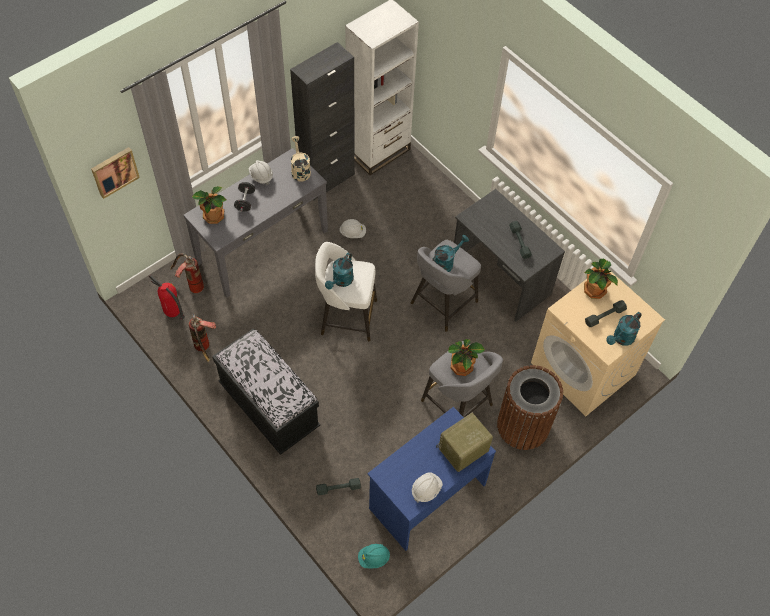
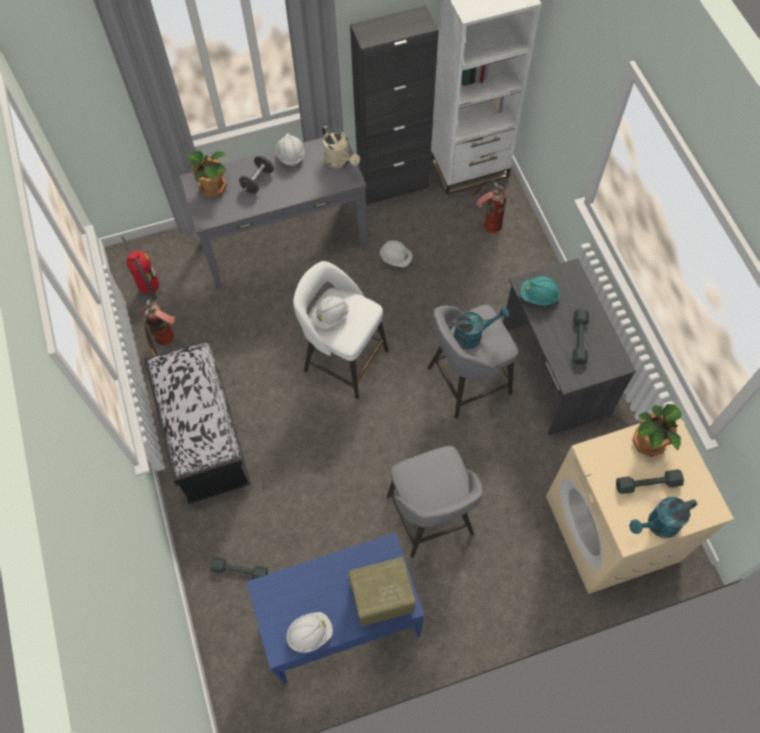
camera: 25 degrees right, 5 degrees up
picture [91,147,140,199] -> none
fire extinguisher [170,253,204,293] -> fire extinguisher moved to [470,180,507,233]
beige watering can [291,136,311,182] -> beige watering can turned 135 degrees clockwise [322,125,360,168]
turquoise watering can [325,253,354,290] -> white hard hat [312,296,349,329]
turquoise hard hat [358,544,390,569] -> turquoise hard hat moved to [520,276,560,305]
potted plant [448,339,485,376] -> none
brown trash can [497,365,563,450] -> none

